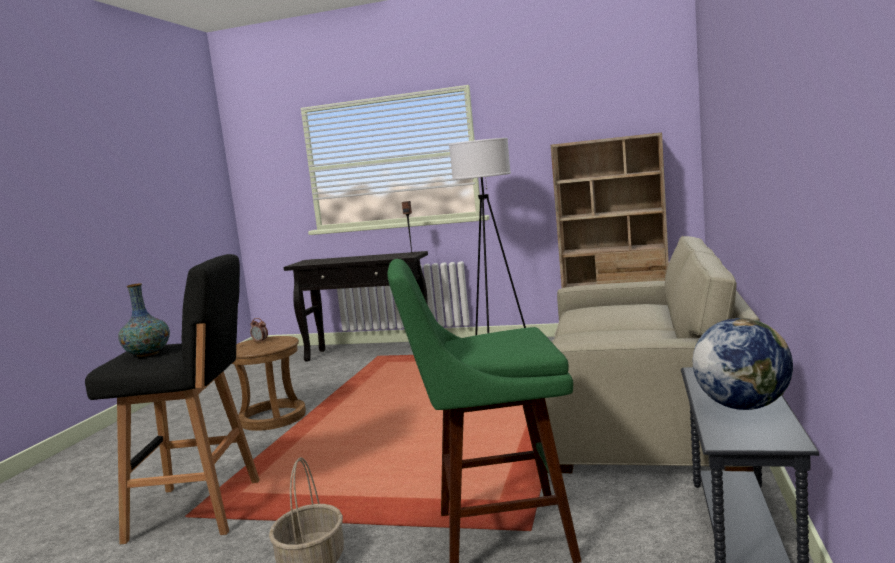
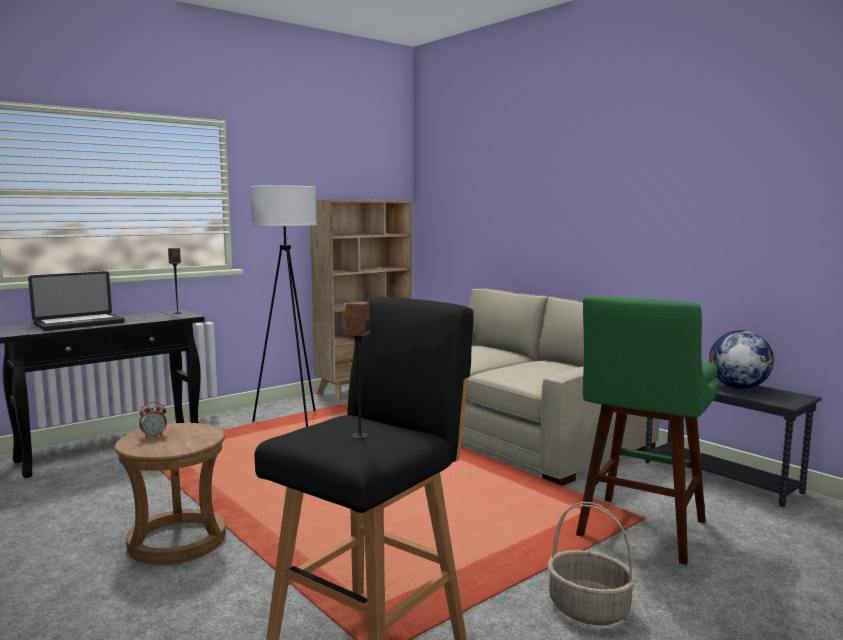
camera: 55 degrees left, 0 degrees up
vase [118,283,170,357] -> speaker [345,301,370,439]
none -> laptop [28,271,125,331]

